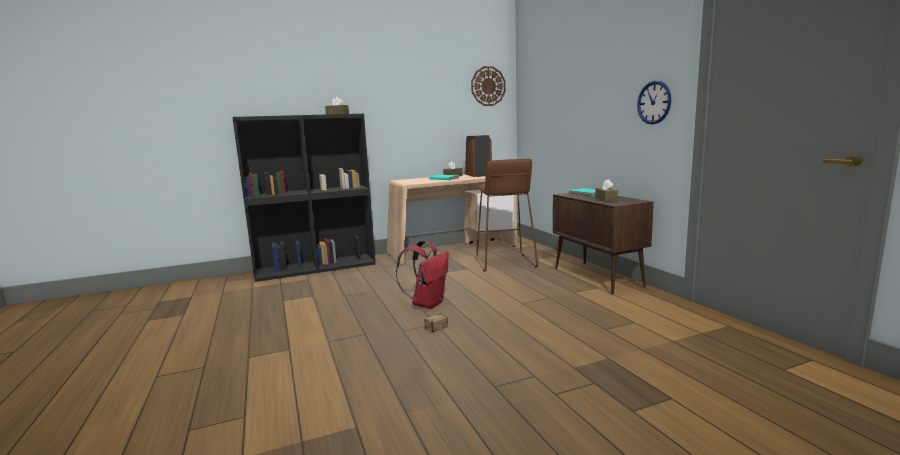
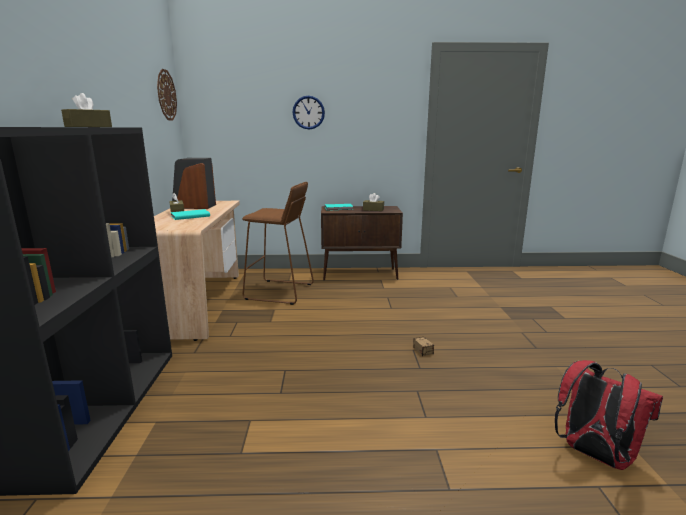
camera: 70 degrees left, 5 degrees up
red backpack [396,240,449,309] -> red backpack moved to [555,360,663,470]
wall clock [637,81,671,124] -> wall clock moved to [293,95,325,129]

